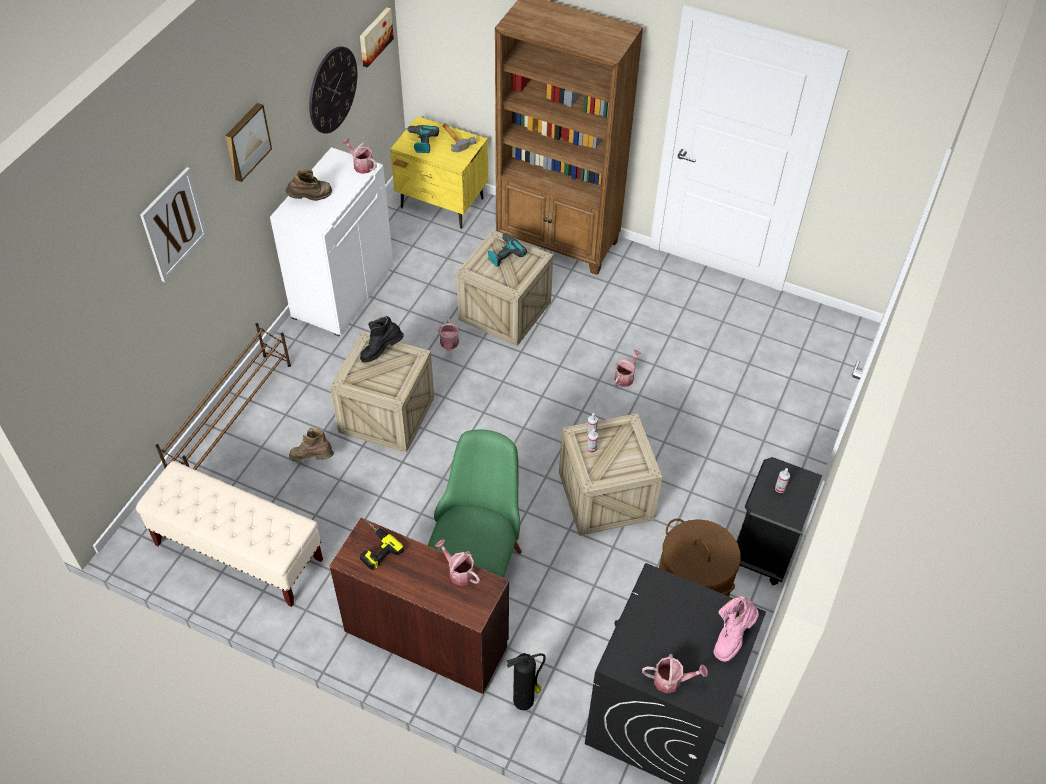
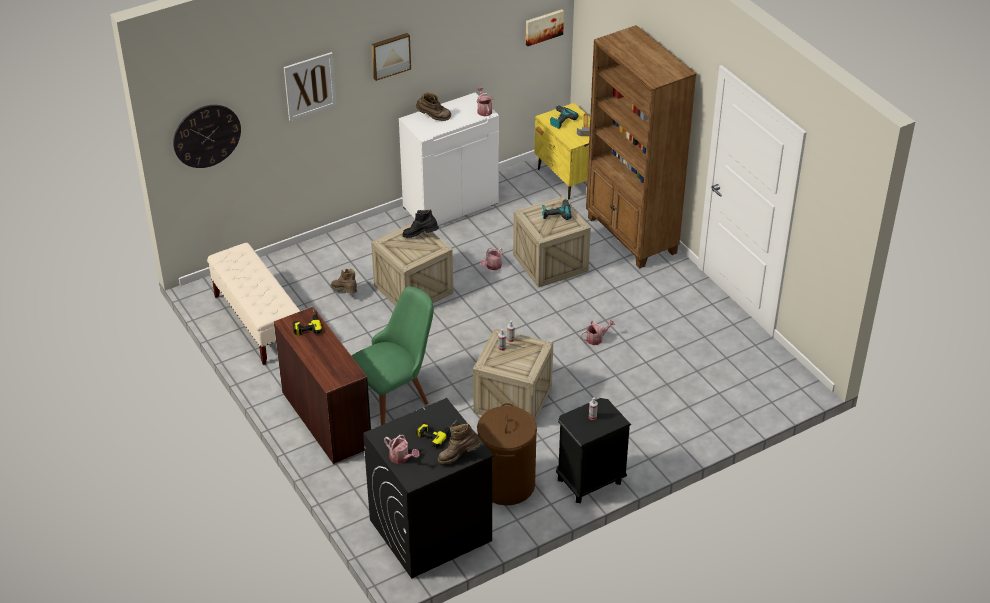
camera: 35 degrees right, 10 degrees down
brown shoe rack [156,323,291,470] -> none
wall clock [309,46,357,134] -> wall clock moved to [173,105,241,168]
watering can [435,540,480,586] -> none
fire extinguisher [507,653,546,710] -> none
pink boot [714,596,759,662] -> brown boot [438,423,481,464]
none -> power drill [416,420,457,448]

